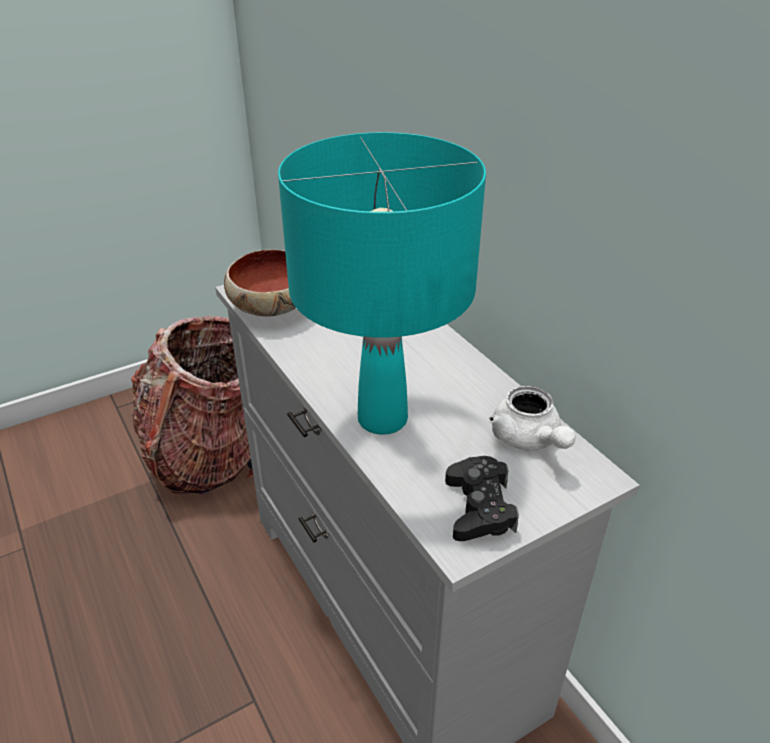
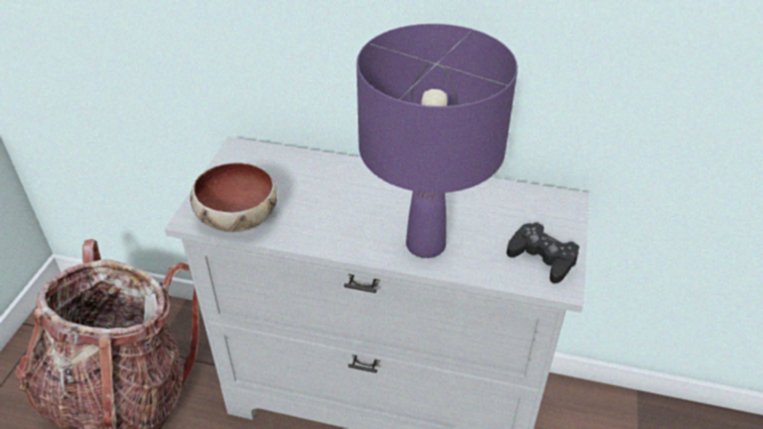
camera: 45 degrees left, 5 degrees up
turquoise table lamp [278,132,486,435] -> purple table lamp [356,24,518,258]
white teapot [488,386,576,450] -> none

